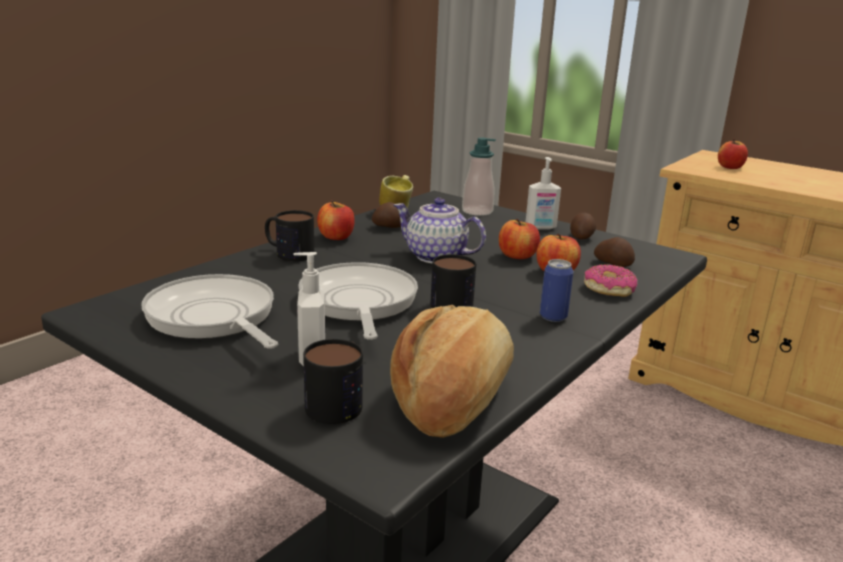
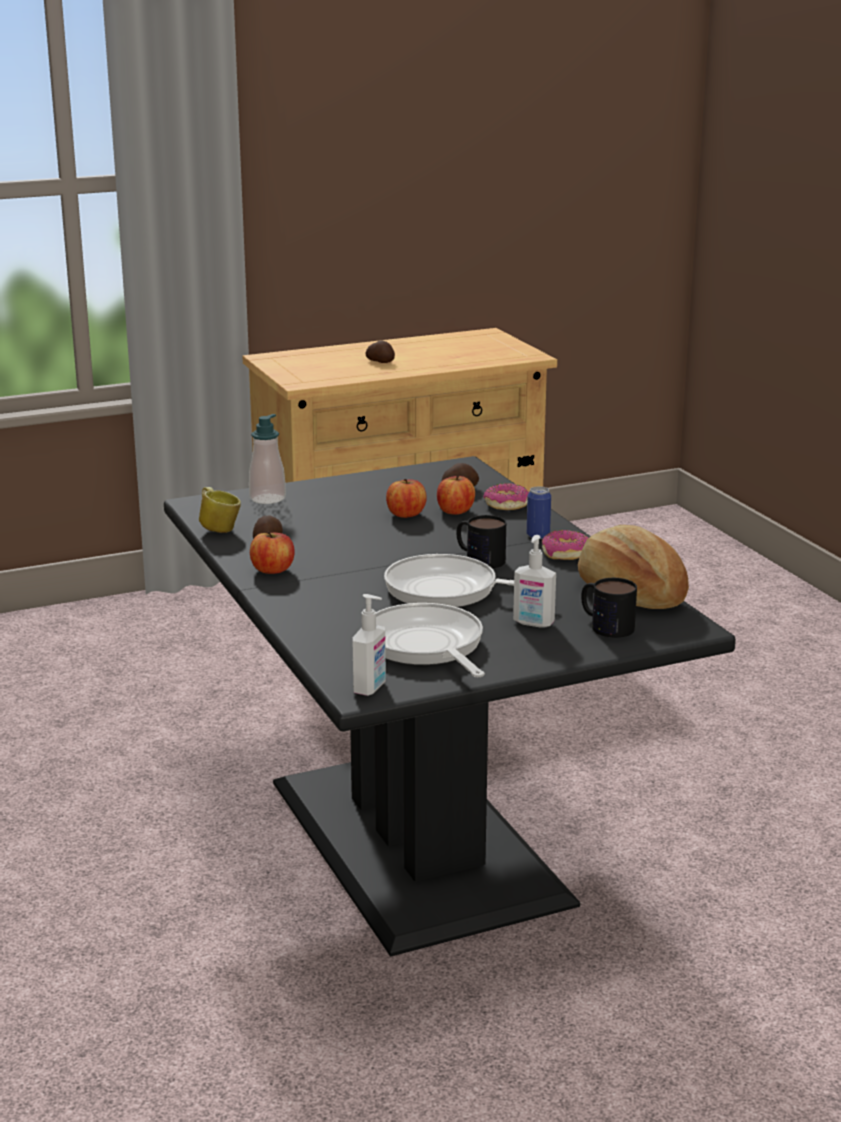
camera: 60 degrees left, 0 degrees up
frying pan [141,274,278,349] -> frying pan turned 75 degrees clockwise [376,603,485,677]
mug [265,210,314,261] -> none
teapot [394,198,486,263] -> none
soap dispenser [526,157,561,230] -> soap dispenser moved to [352,594,386,696]
potato [570,213,596,239] -> potato moved to [366,340,395,363]
apple [718,139,748,169] -> none
none -> donut [542,530,588,560]

